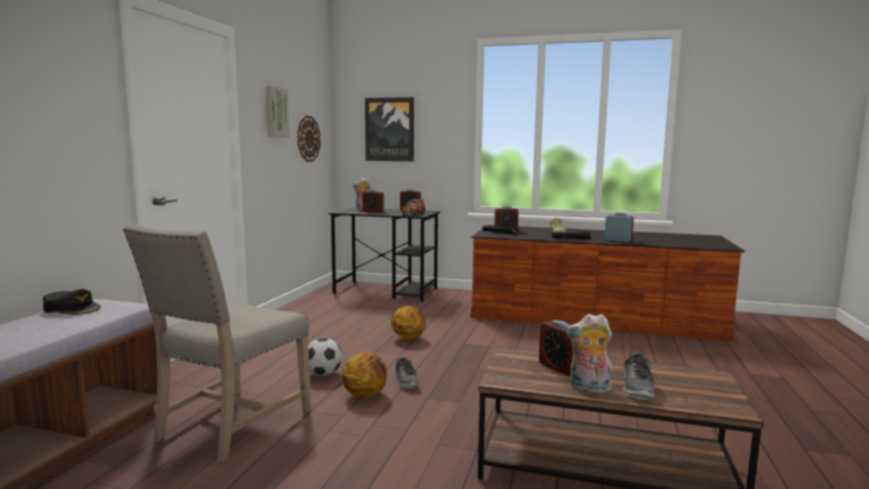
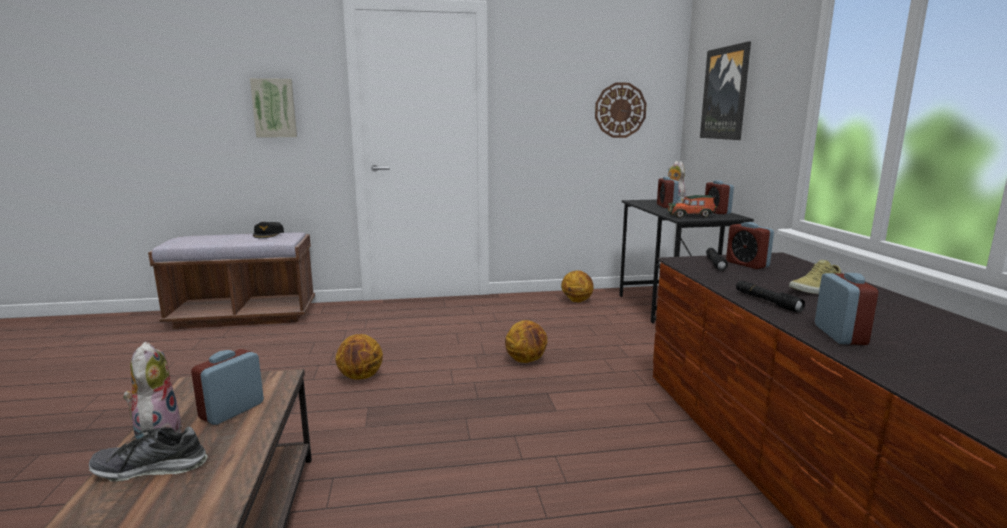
camera: 65 degrees right, 5 degrees up
beige chair [123,224,311,462] -> none
picture [266,86,289,138] -> picture moved to [250,78,297,137]
football [308,338,342,376] -> none
shoe [394,357,419,389] -> none
none -> basketball [561,271,594,302]

